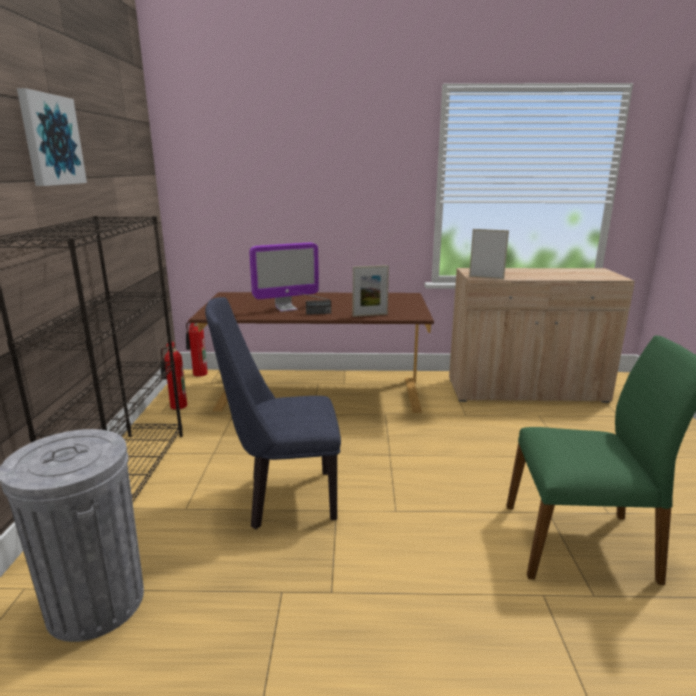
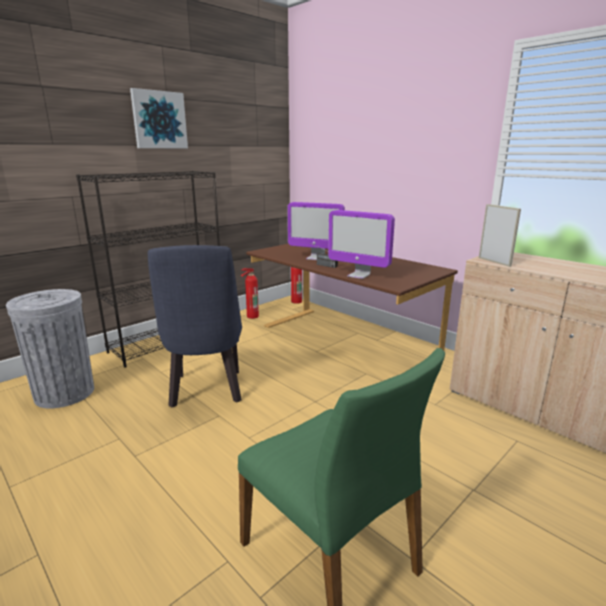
camera: 45 degrees right, 0 degrees up
blue chair [205,297,341,529] -> blue chair turned 135 degrees counterclockwise [148,245,242,407]
picture frame [353,265,389,317] -> monitor [328,210,395,279]

